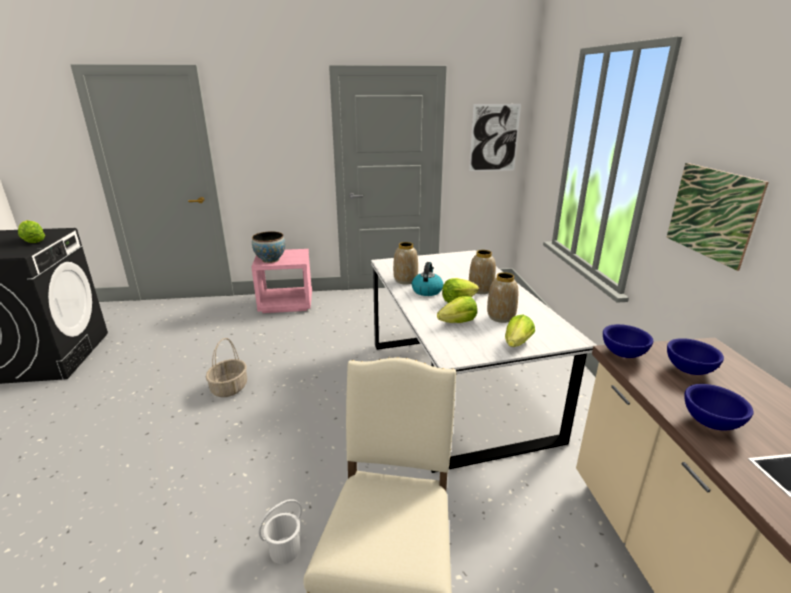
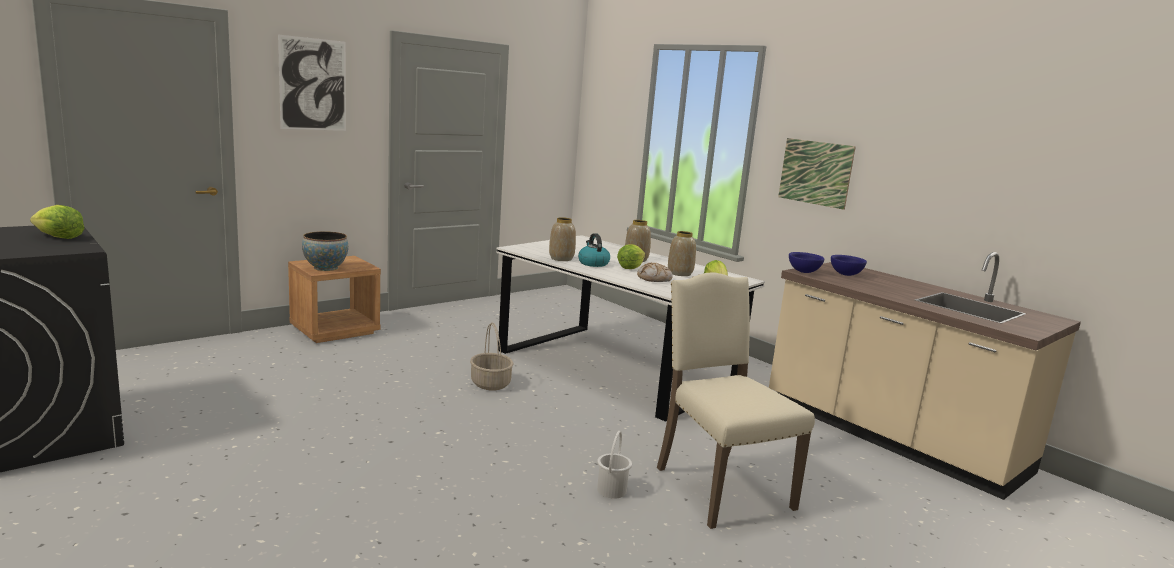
camera: 35 degrees left, 10 degrees down
basket [206,338,247,397] -> basket moved to [470,322,514,391]
pink nightstand [251,249,312,313] -> brown nightstand [288,256,381,343]
lettuce [437,296,477,323] -> bread [637,263,673,282]
picture [469,104,521,171] -> picture moved to [278,35,346,131]
blue bowl [685,384,753,430] -> none

